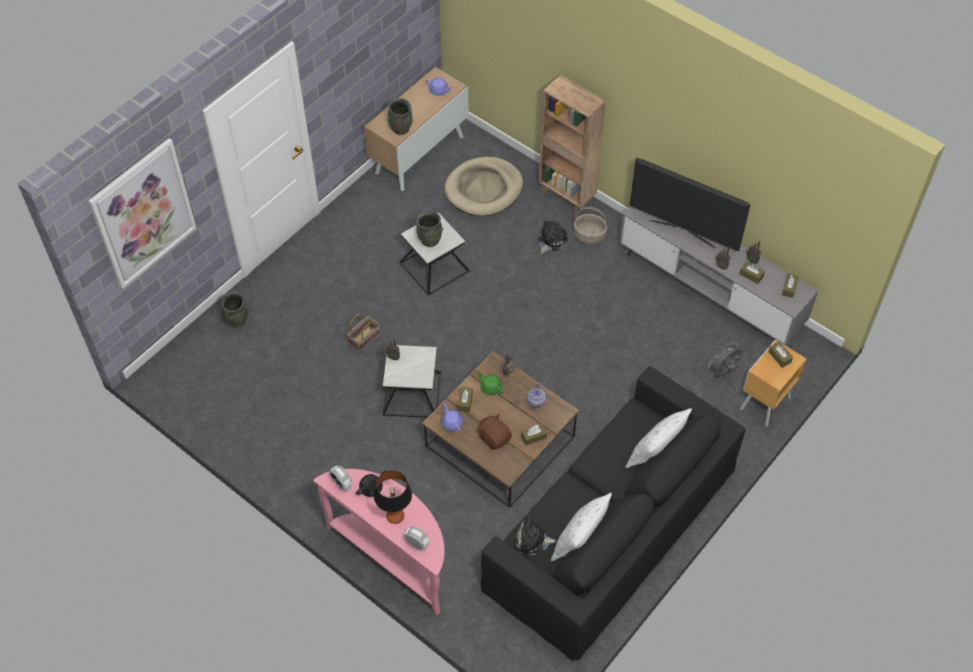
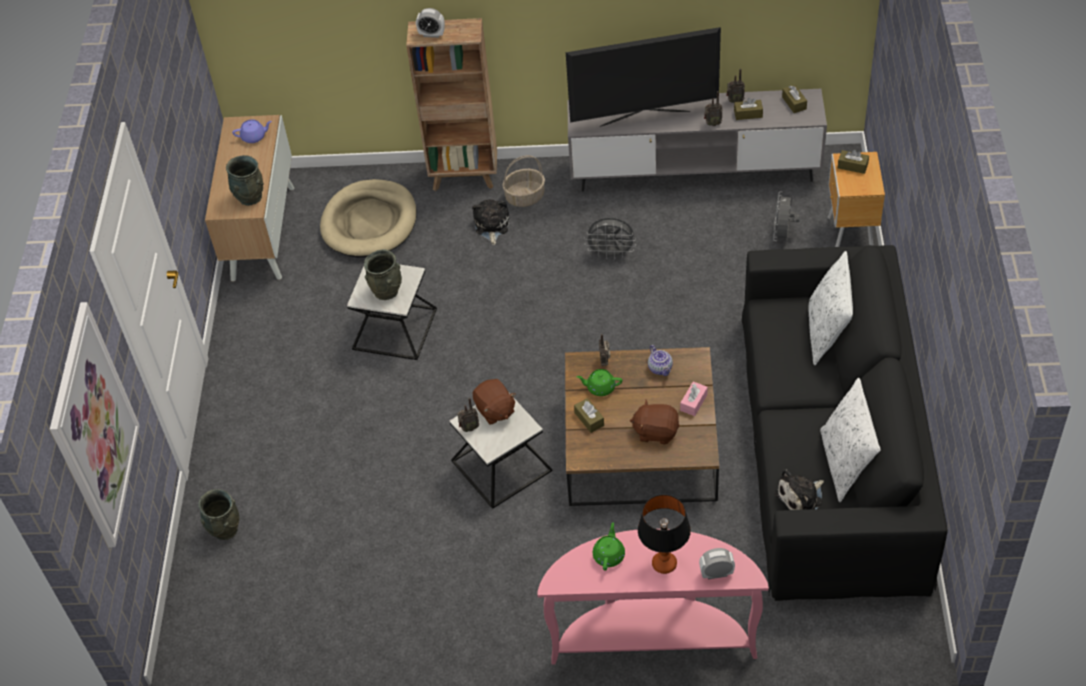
camera: 35 degrees left, 5 degrees down
alarm clock [330,465,352,492] -> alarm clock moved to [416,8,445,38]
basket [347,313,380,352] -> none
black teapot [356,470,386,497] -> green teapot [593,522,625,570]
purple teapot [442,402,463,432] -> none
brown tissue box [521,424,547,445] -> pink tissue box [680,382,708,416]
none -> brown plush toy [473,379,516,425]
none -> grey fan [584,218,636,260]

